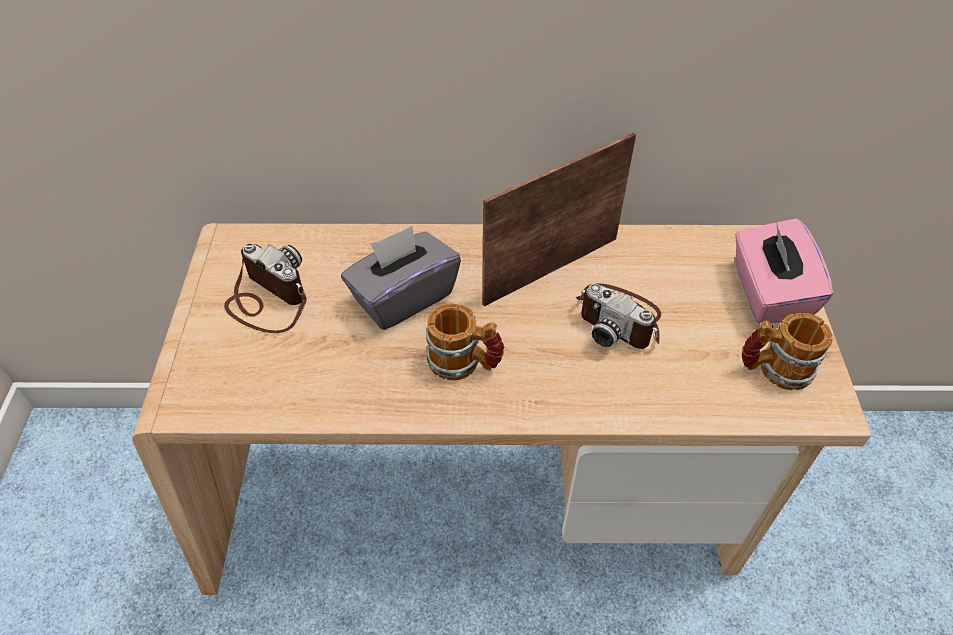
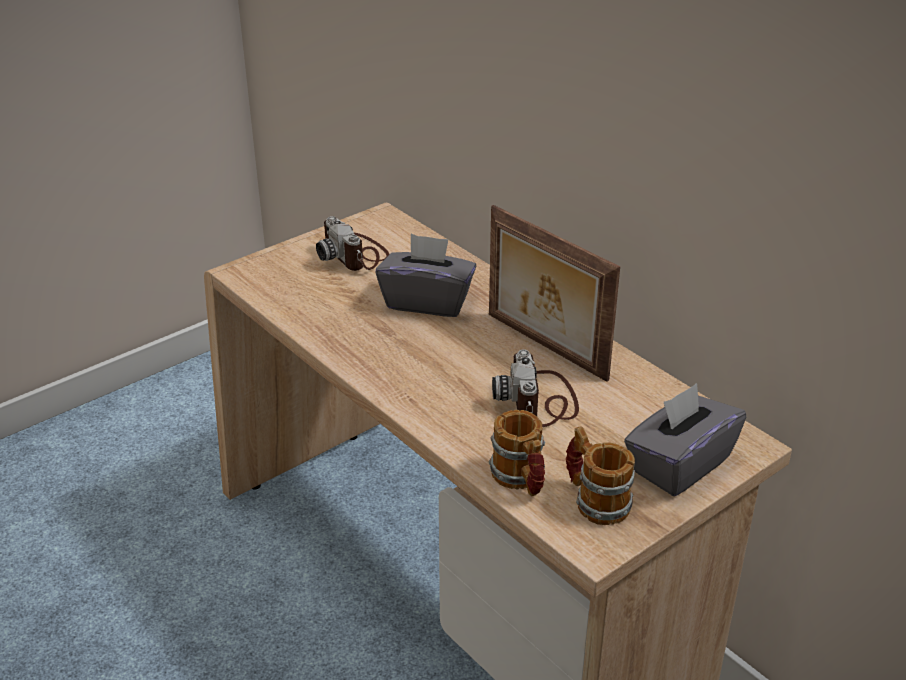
camera: 50 degrees right, 15 degrees down
camera [224,243,307,333] -> camera turned 150 degrees clockwise [316,216,389,271]
mug [426,304,504,380] -> mug moved to [489,410,545,496]
picture frame [482,133,636,307] -> picture frame turned 150 degrees counterclockwise [489,205,620,382]
pink tissue box [735,218,833,323] -> grey tissue box [624,383,746,496]

